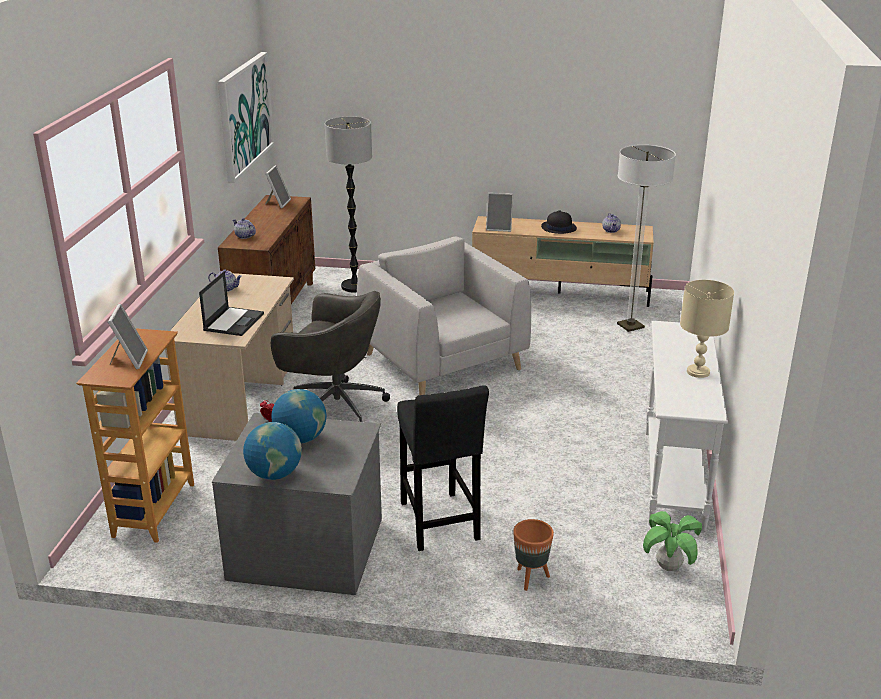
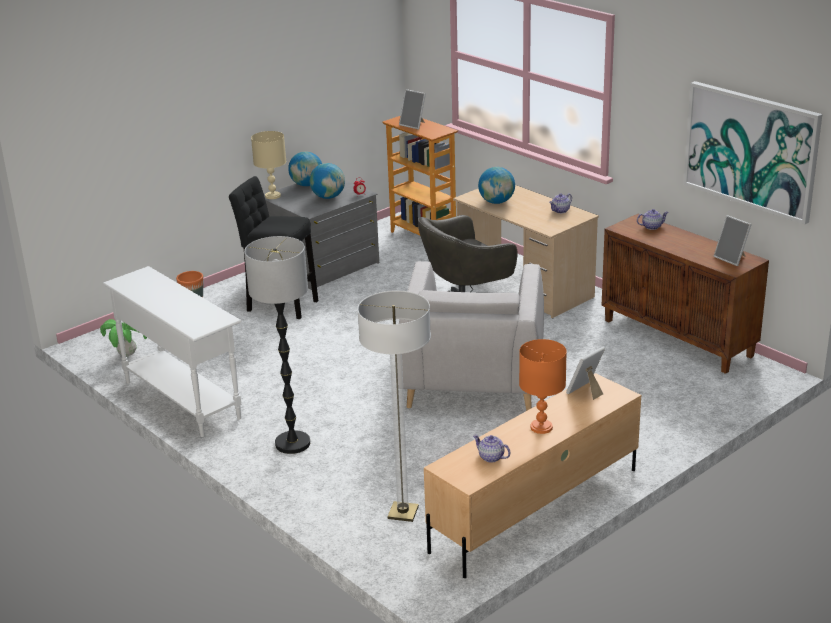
camera: 130 degrees right, 0 degrees up
laptop [199,271,264,336] -> globe [478,167,515,204]
floor lamp [325,117,372,293] -> floor lamp moved to [244,236,310,454]
grey armchair [357,237,531,395] -> grey armchair turned 90 degrees clockwise [399,261,544,411]
black hat [541,210,577,234] -> orange table lamp [519,339,567,434]
beige table lamp [680,280,734,378] -> beige table lamp moved to [251,131,286,199]

